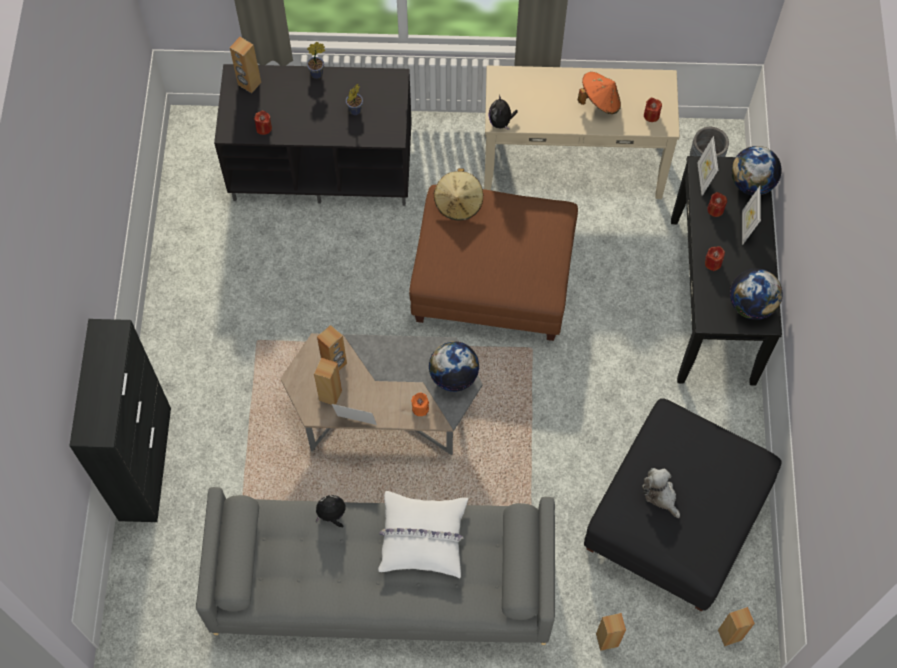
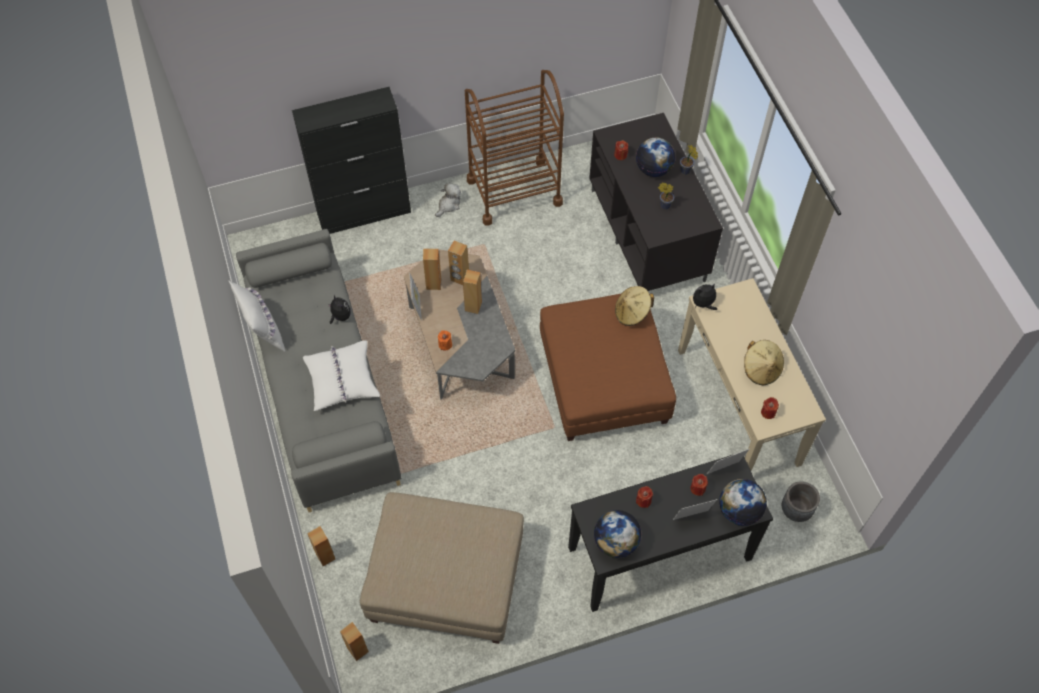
camera: 70 degrees right, 5 degrees down
brown speaker [230,37,261,93] -> brown speaker moved to [463,270,482,314]
globe [429,341,479,392] -> globe moved to [636,137,675,177]
orange hat [578,72,621,114] -> beige hat [744,340,784,385]
black ottoman [584,398,782,611] -> beige ottoman [360,492,524,644]
plush toy [642,468,680,518] -> plush toy moved to [435,183,461,217]
none -> white pillow [229,281,285,352]
none -> brown cart [465,70,564,226]

